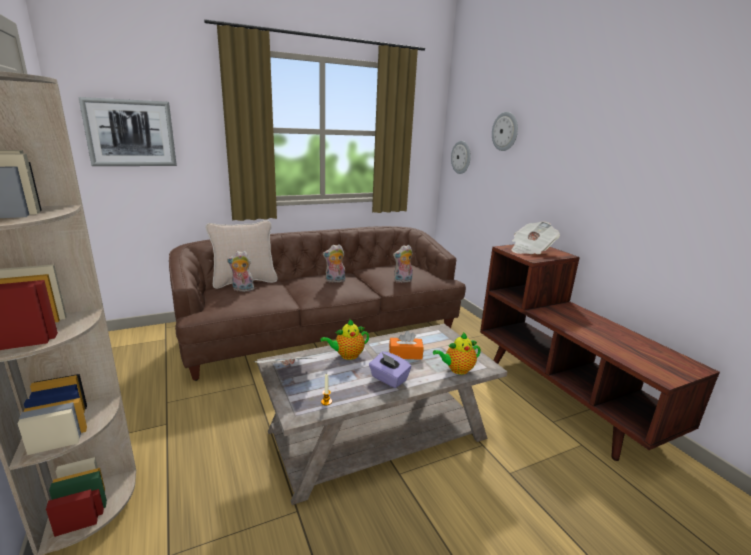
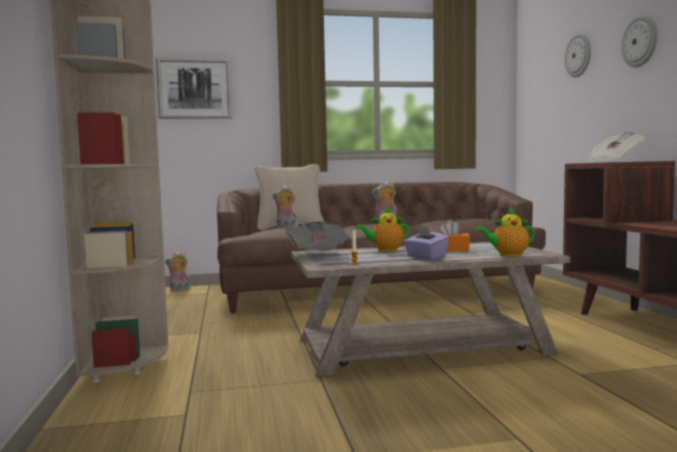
camera: 15 degrees right, 15 degrees down
plush toy [393,245,413,283] -> plush toy moved to [165,251,191,291]
wall clock [451,141,471,174] -> wall clock moved to [621,15,658,67]

